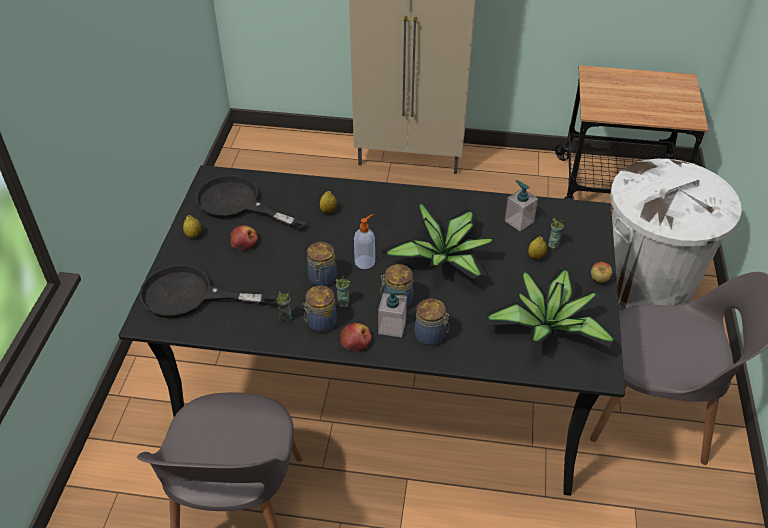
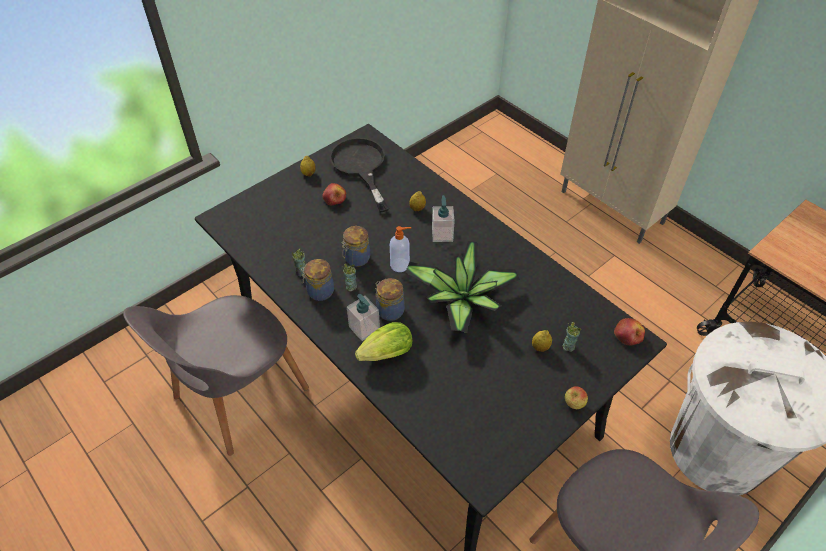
camera: 40 degrees right, 5 degrees up
black frying pan [139,265,278,318] -> none
apple [340,323,372,352] -> apple moved to [614,318,645,345]
jar [415,298,449,346] -> lettuce [355,322,412,361]
potted plant [486,268,617,347] -> none
soap dispenser [505,180,538,231] -> soap dispenser moved to [432,195,455,242]

